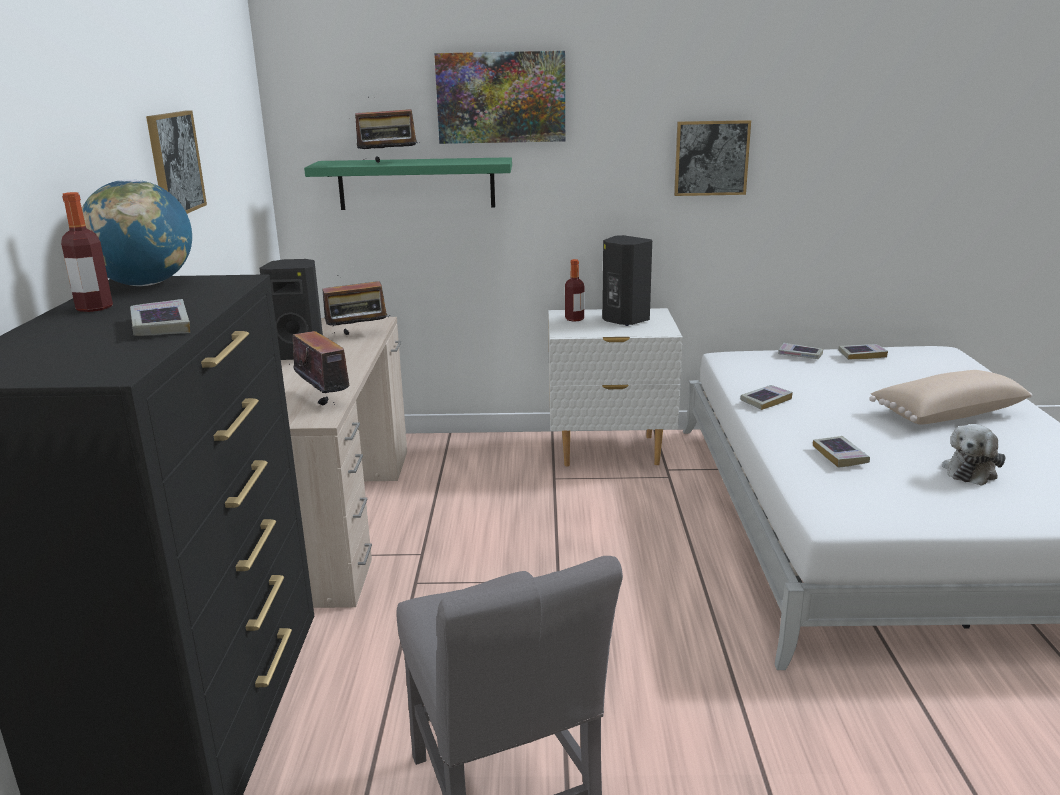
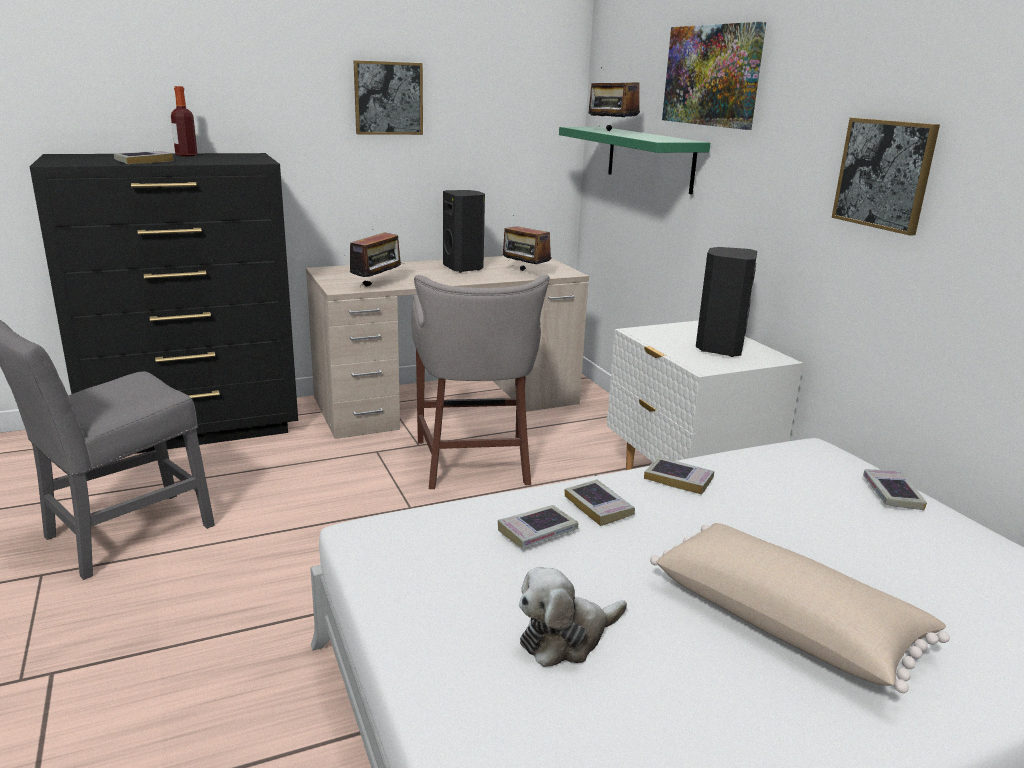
camera: 65 degrees right, 0 degrees up
globe [82,179,192,286] -> none
bottle [565,259,584,322] -> none
book [838,344,888,360] -> book moved to [565,480,635,526]
plush toy [942,424,1006,486] -> plush toy turned 45 degrees counterclockwise [519,567,627,667]
none -> grey stool [411,275,550,489]

